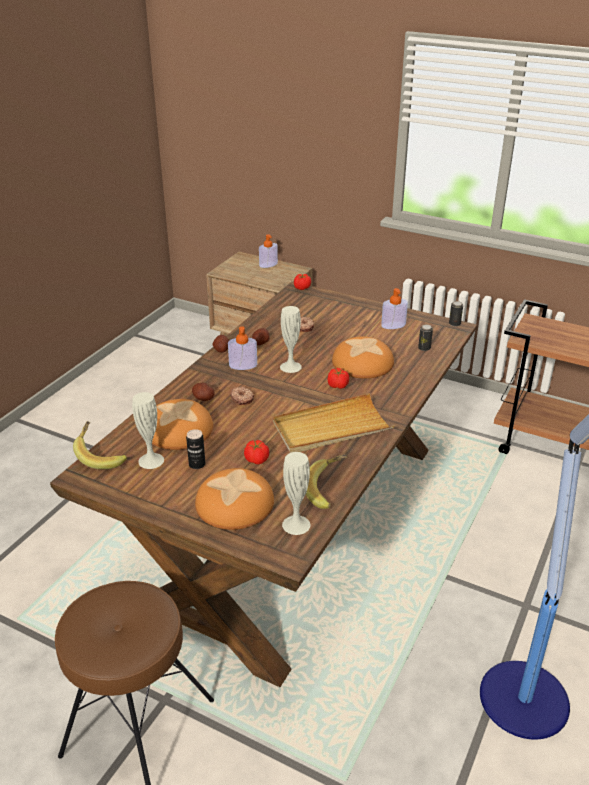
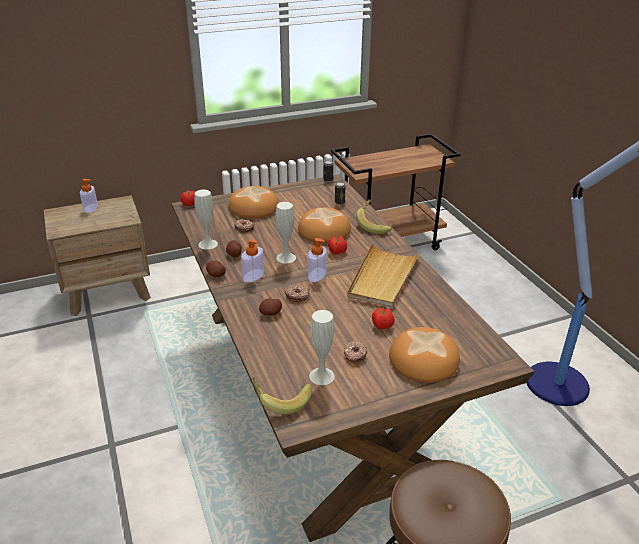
camera: 50 degrees left, 0 degrees up
bread [152,399,213,450] -> bread moved to [229,186,279,218]
can [186,429,205,469] -> donut [344,341,367,363]
white vase [282,452,311,535] -> white vase moved to [194,189,218,249]
banana [306,454,347,509] -> banana moved to [356,199,392,234]
soap dispenser [381,288,408,329] -> soap dispenser moved to [308,238,327,282]

